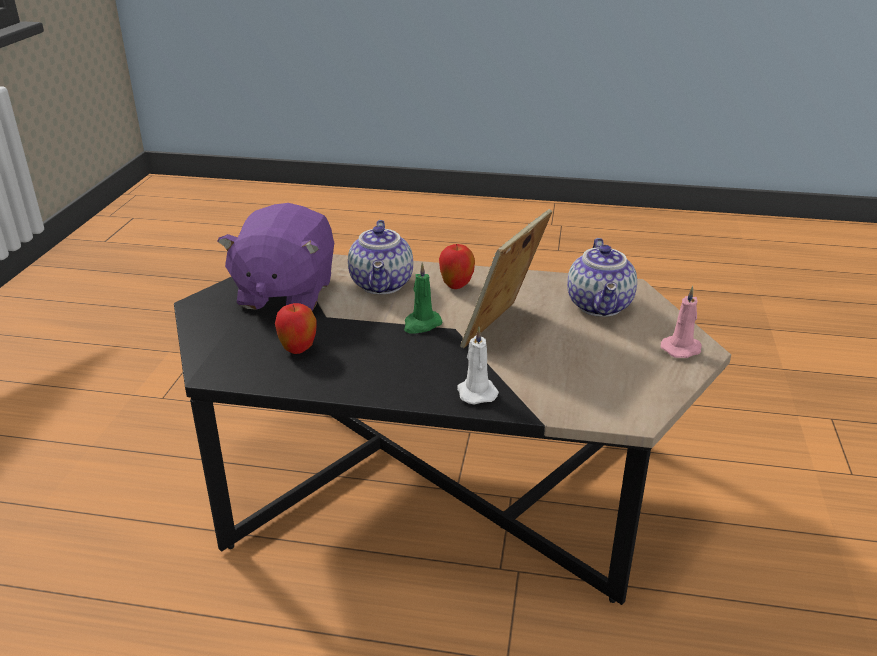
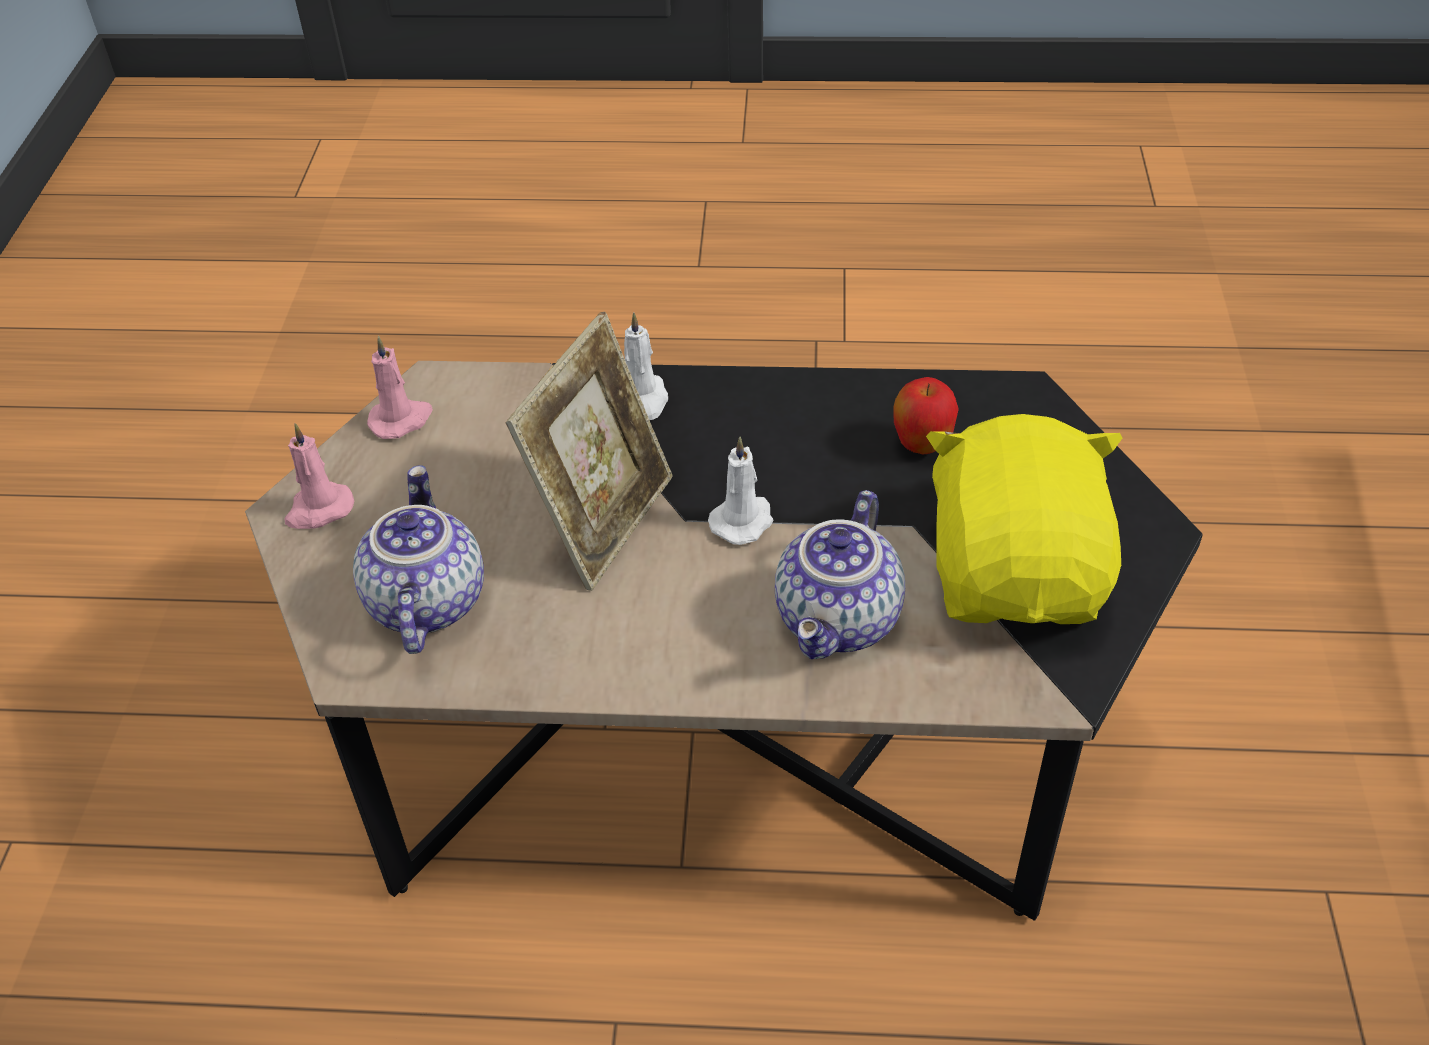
camera: 175 degrees right, 15 degrees up
purple plush toy [217,203,334,311] -> yellow plush toy [926,414,1122,624]
teapot [348,220,413,294] -> teapot turned 150 degrees counterclockwise [775,490,905,659]
green candle [404,263,442,334] -> white candle [708,437,774,545]
apple [439,244,475,289] -> none
none -> pink candle [367,336,433,439]

